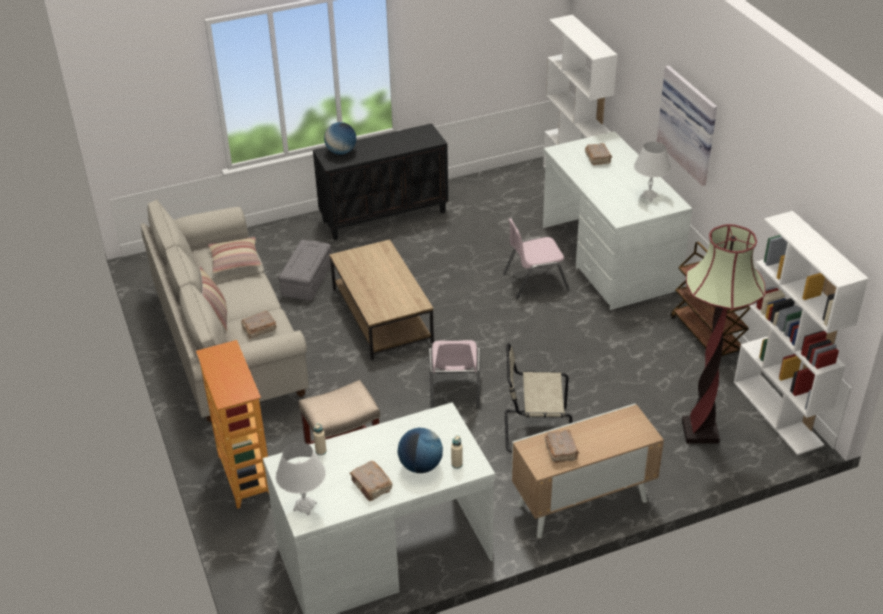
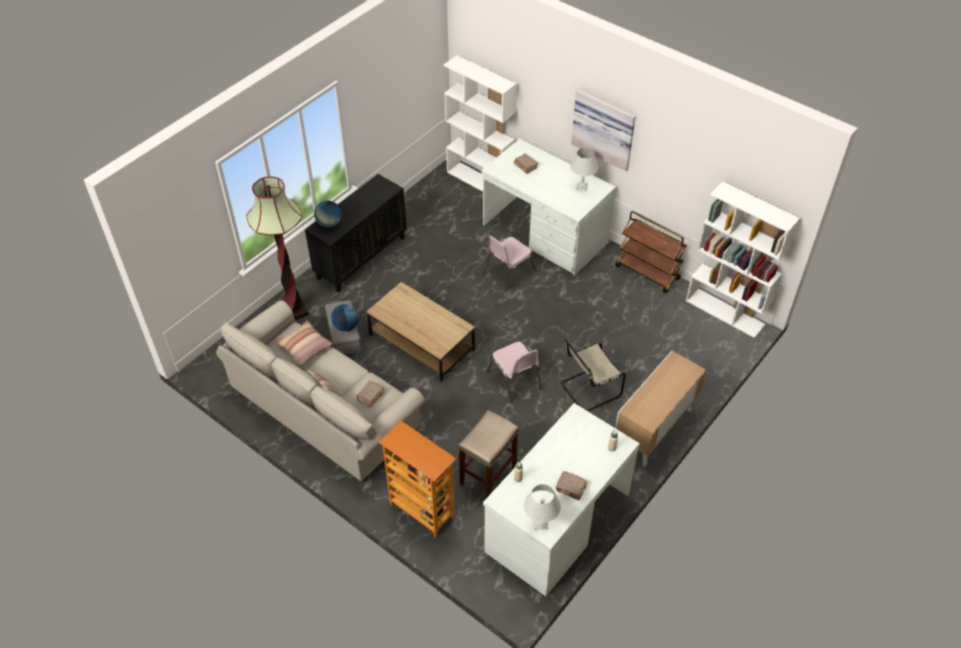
camera: 30 degrees left, 10 degrees up
globe [398,428,443,473] -> globe moved to [331,304,359,331]
brown book [544,430,579,463] -> none
floor lamp [682,224,765,443] -> floor lamp moved to [246,177,309,320]

